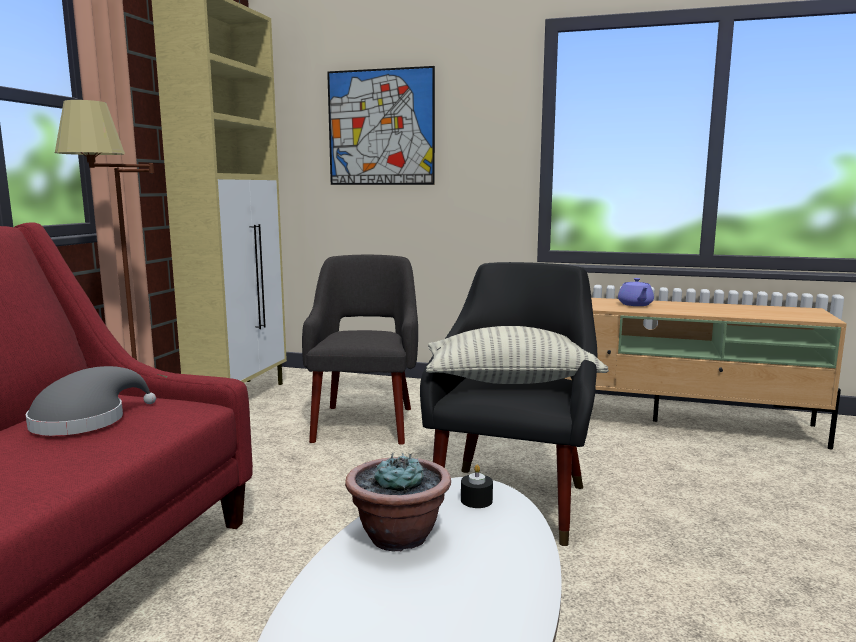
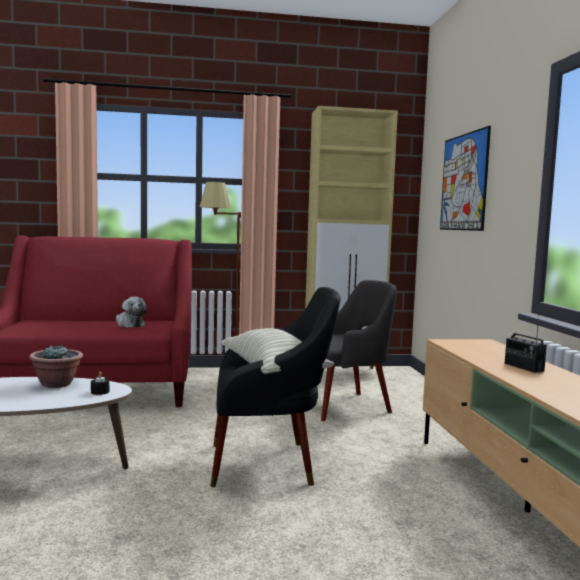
camera: 65 degrees right, 5 degrees down
grey hat [25,366,156,436] -> plush toy [116,297,147,328]
purple teapot [618,278,654,306] -> radio [505,315,547,373]

